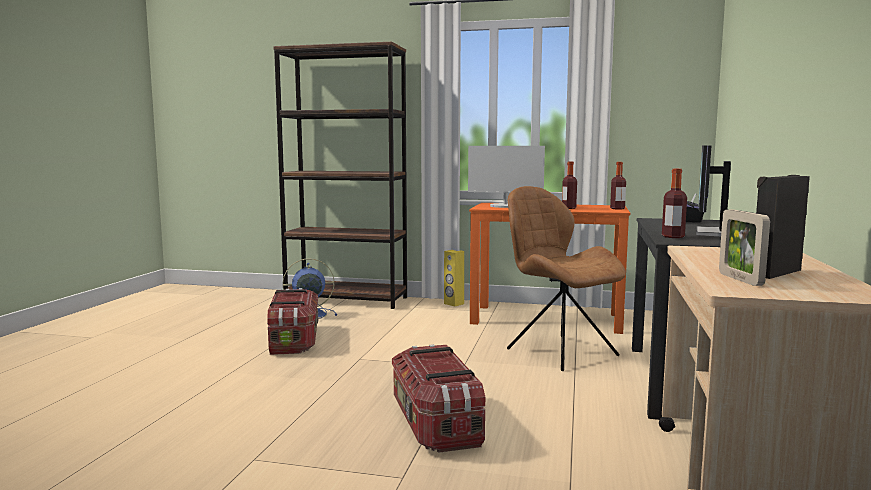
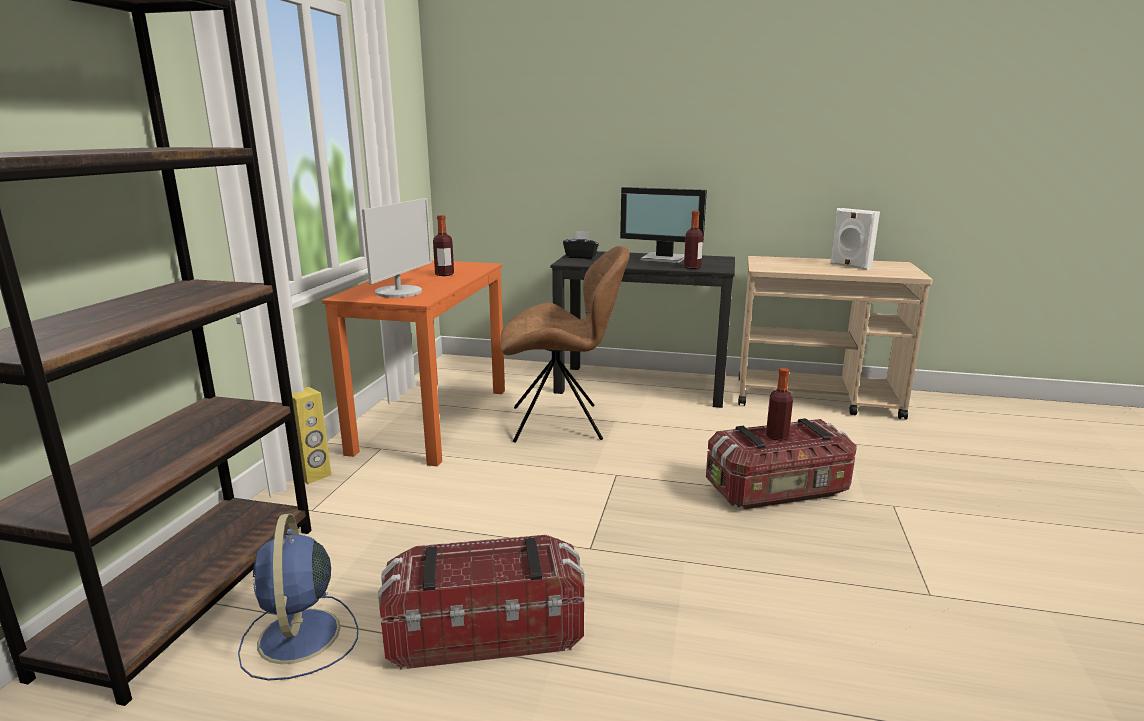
camera: 90 degrees left, 10 degrees up
brown chair [507,186,626,371] -> brown chair turned 150 degrees counterclockwise [500,246,630,443]
bottle [610,162,626,209] -> bottle moved to [766,368,793,441]
picture frame [719,209,770,286] -> none
black speaker [756,175,810,279] -> white speaker [830,208,880,270]

